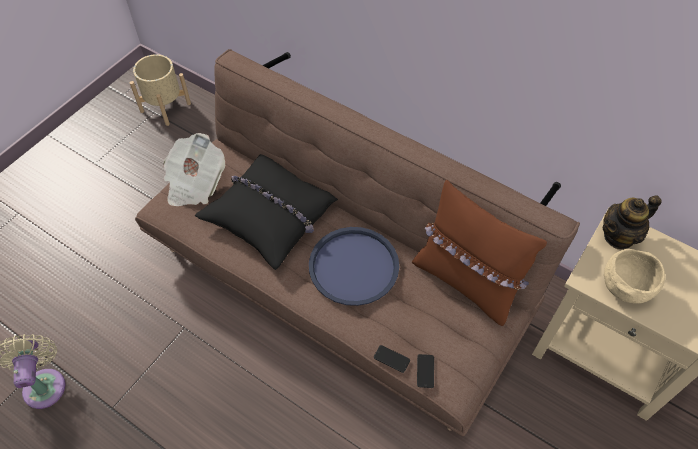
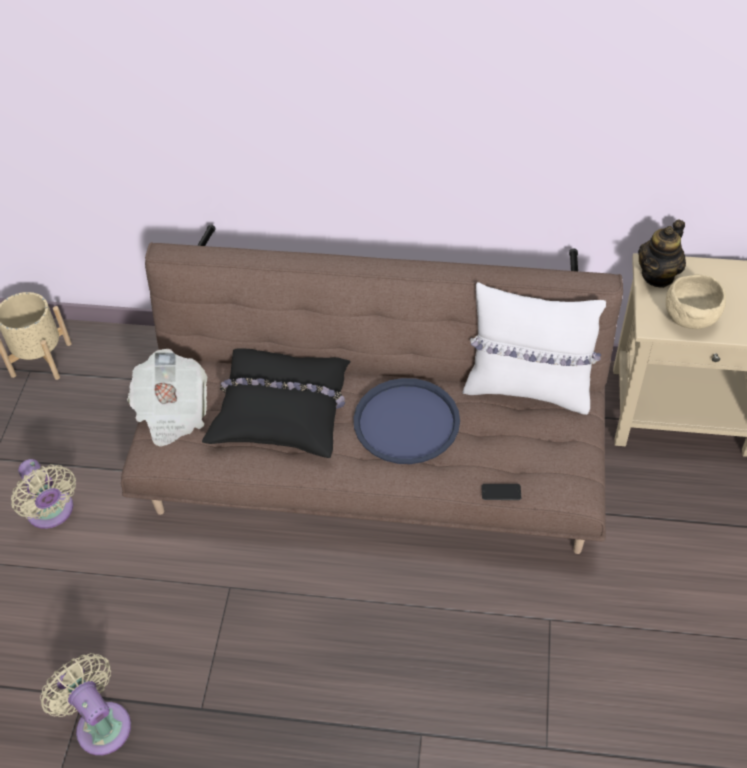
camera: 25 degrees left, 5 degrees down
brown pillow [412,180,547,326] -> white pillow [463,282,606,415]
phone [417,354,434,388] -> none
none -> beige fan [11,459,76,529]

